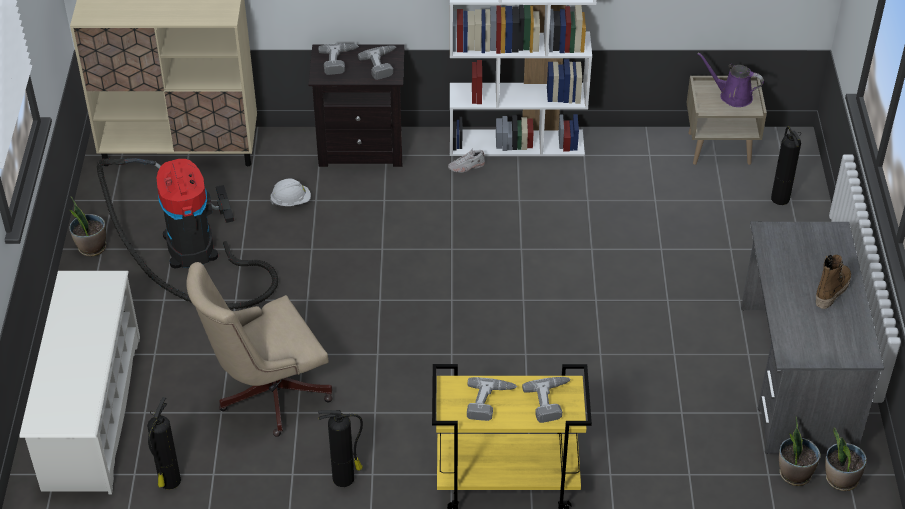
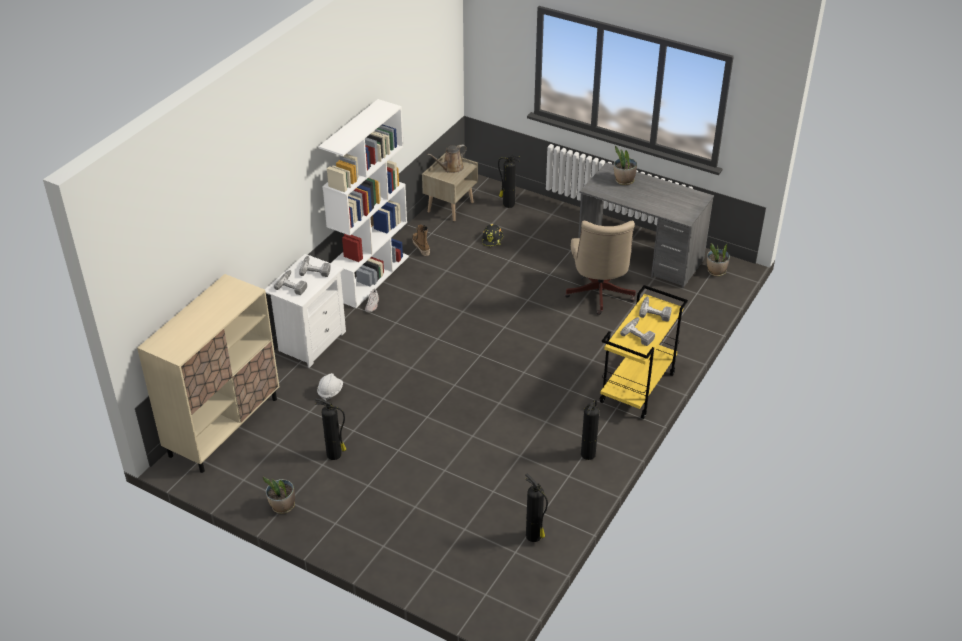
camera: 60 degrees left, 5 degrees down
white shoe rack [19,271,140,495] -> none
vacuum cleaner [97,158,278,309] -> fire extinguisher [315,398,347,460]
beige office chair [186,262,332,437] -> beige office chair moved to [565,221,636,315]
black nightstand [309,44,405,167] -> white nightstand [265,254,346,368]
purple watering can [697,52,764,107] -> brown watering can [427,144,467,173]
potted plant [779,417,820,486] -> potted plant moved to [614,145,637,185]
boot [816,255,851,309] -> boot moved to [412,224,430,256]
none -> black hard hat [482,224,503,246]

